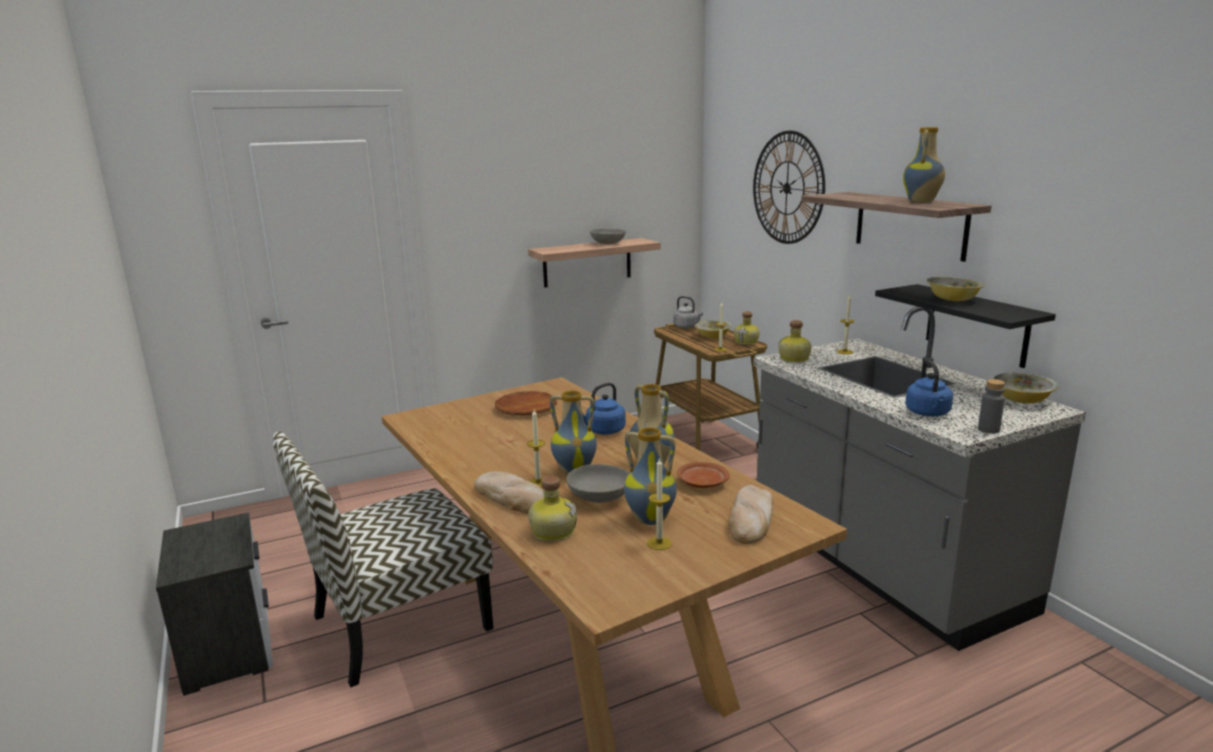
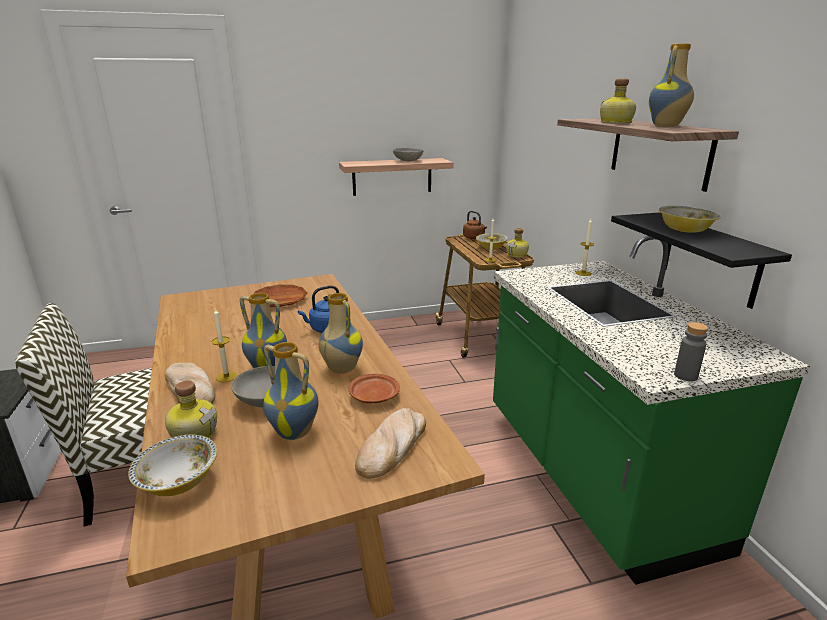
camera: 10 degrees right, 5 degrees up
candle [647,458,672,550] -> none
grey kettle [673,296,703,329] -> brown kettle [463,211,487,239]
wall clock [753,131,825,244] -> none
grey counter [753,306,1086,651] -> green counter [493,235,810,585]
bottle [779,320,812,363] -> bottle moved to [600,79,636,124]
blue kettle [905,360,953,417] -> none
bowl [993,372,1058,403] -> bowl moved to [128,435,217,496]

